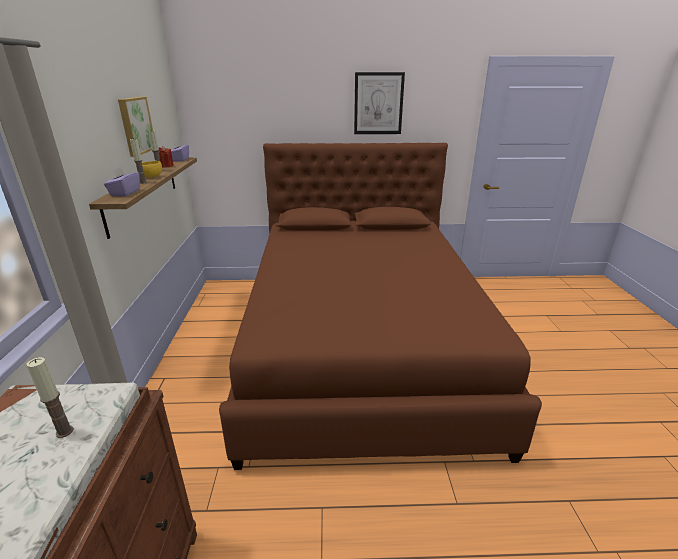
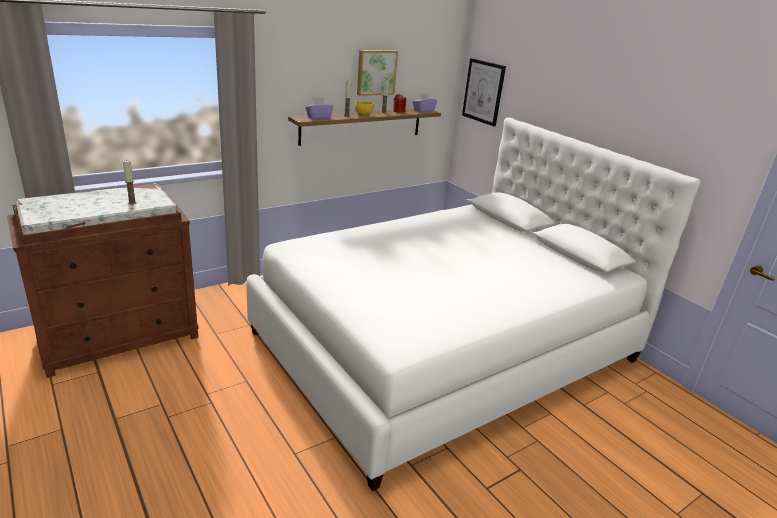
camera: 55 degrees right, 0 degrees up
brown bed [219,143,542,470] -> white bed [247,117,701,491]
picture [354,72,405,134] -> picture moved to [462,58,506,127]

